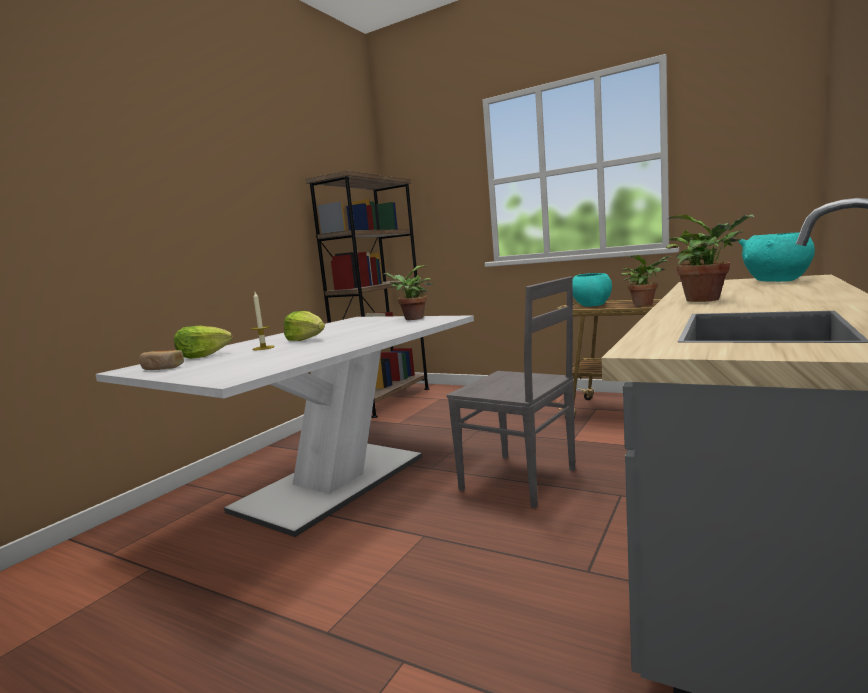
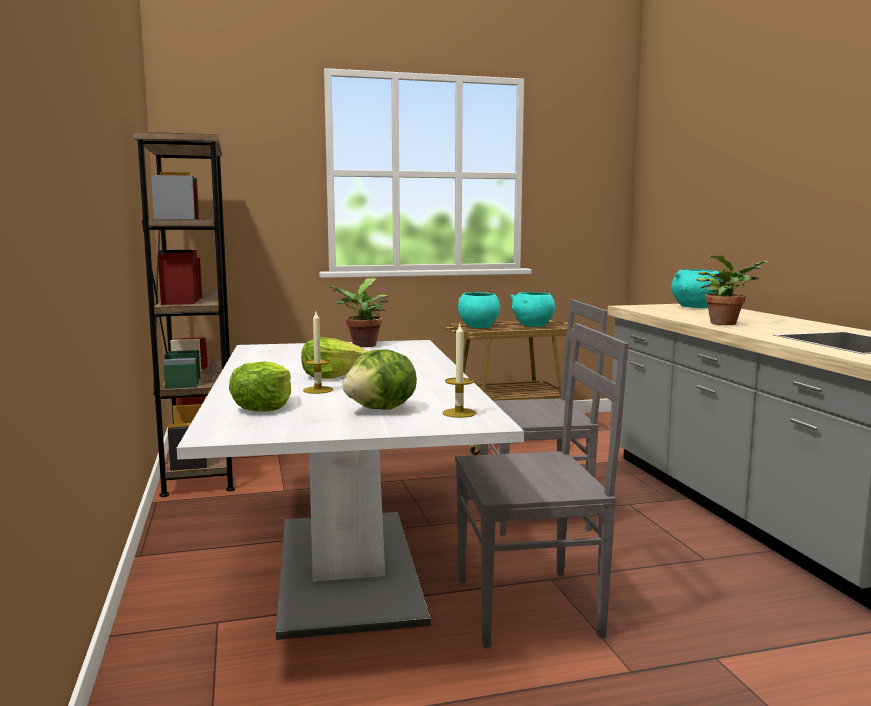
camera: 45 degrees left, 0 degrees up
bread [139,350,184,370] -> none
potted plant [621,255,671,306] -> turquoise bowl [510,292,555,327]
none -> lettuce [342,349,417,409]
none -> candle [442,324,476,418]
none -> grey chair [455,323,629,648]

